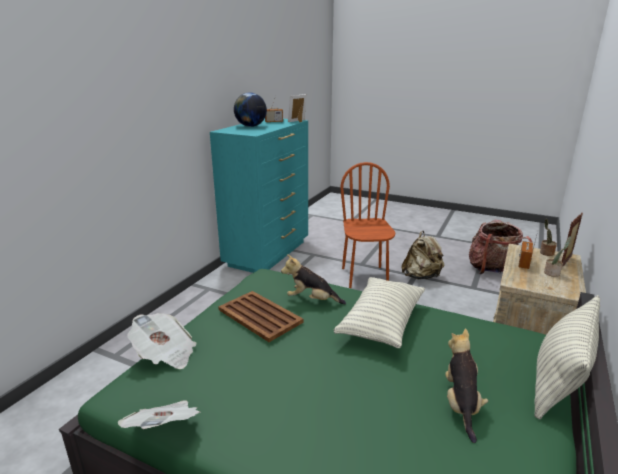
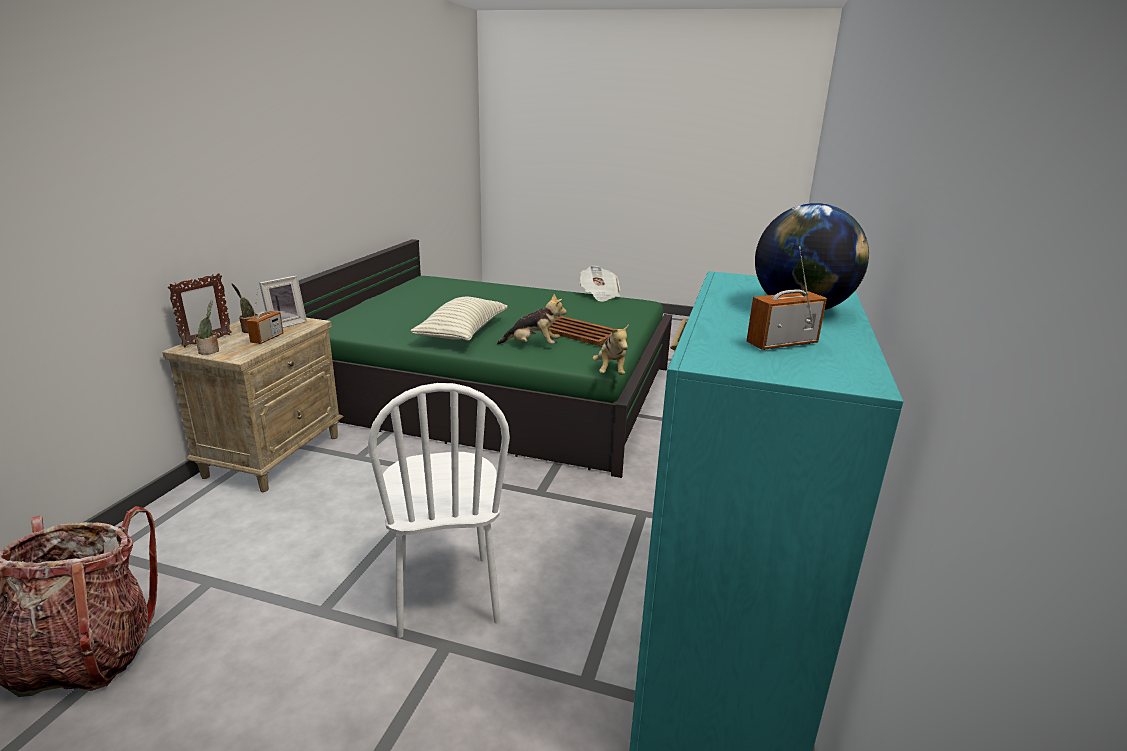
camera: 170 degrees right, 0 degrees up
newspaper [127,313,197,369] -> none
picture frame [288,94,307,122] -> picture frame moved to [259,276,307,328]
brown chair [340,162,395,288] -> white chair [368,383,510,638]
beige backpack [401,231,444,280] -> none
plush toy [445,328,488,443] -> plush toy moved to [593,324,629,375]
pillow [534,295,600,419] -> none

